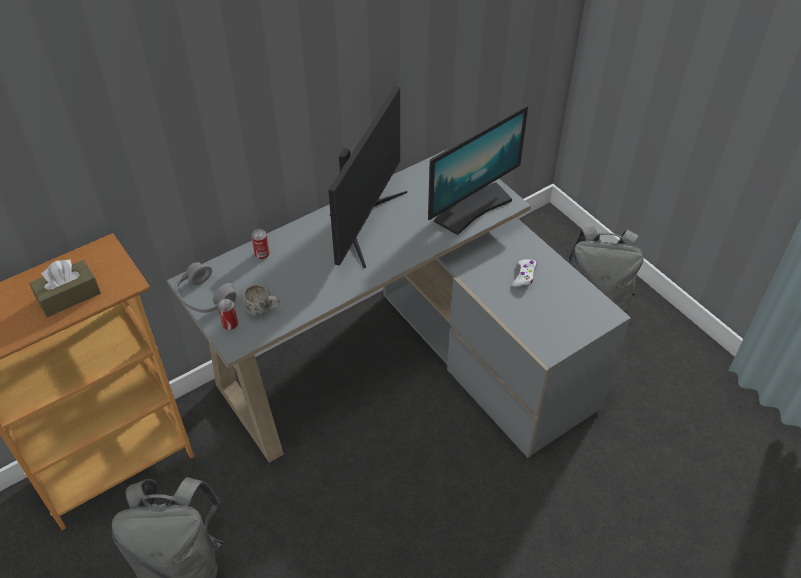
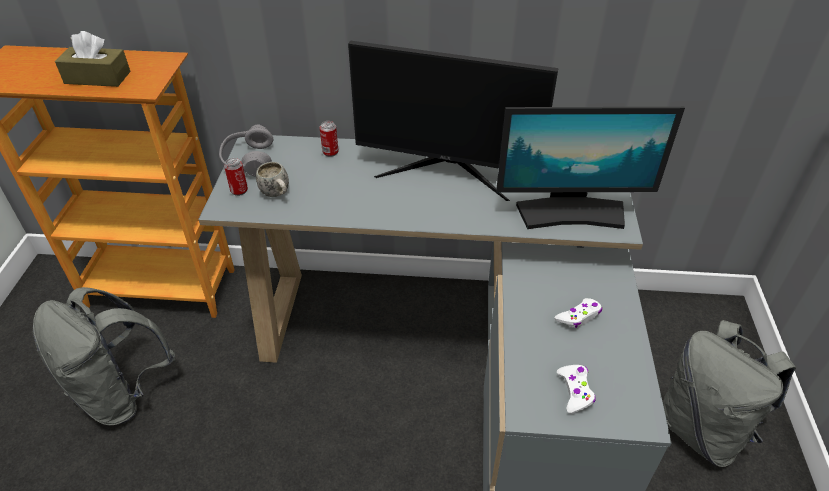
camera: 40 degrees right, 5 degrees down
monitor [328,86,407,268] -> monitor turned 45 degrees clockwise [348,41,558,201]
none -> white game controller [557,365,596,414]

